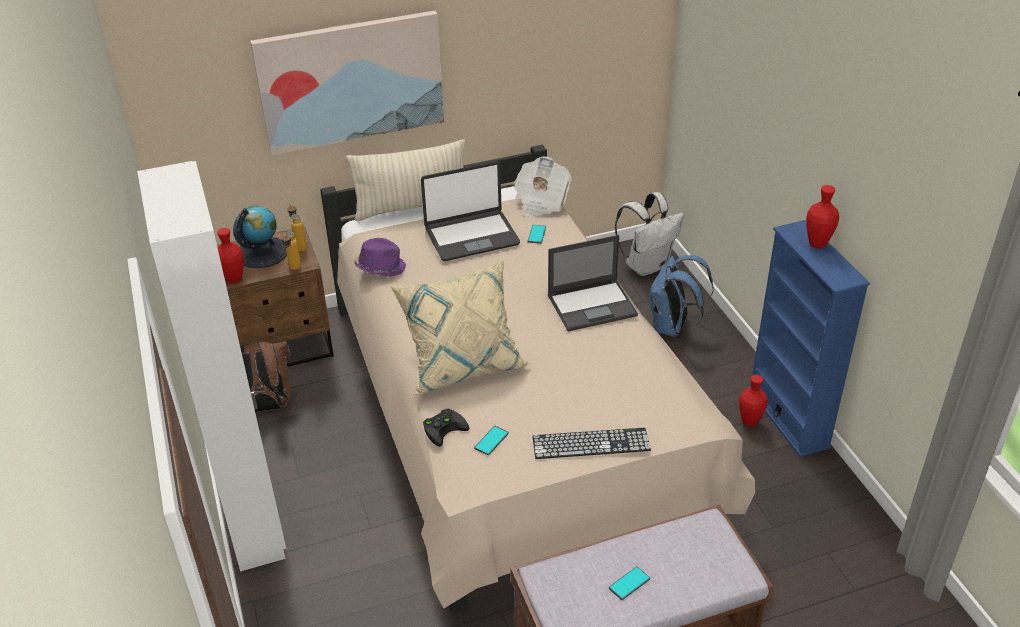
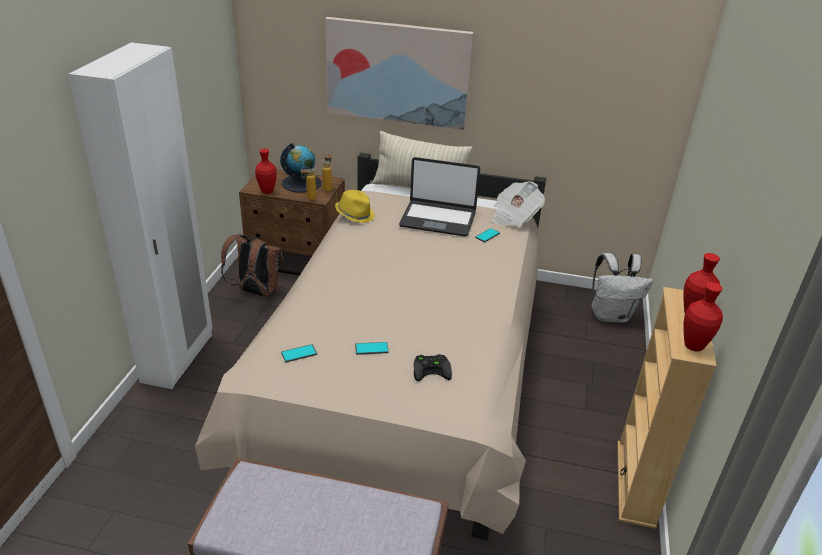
camera: 30 degrees right, 5 degrees down
purple hat [354,238,406,277] -> yellow hat [335,190,375,223]
beige pillow [390,260,530,395] -> none
black game controller [423,409,469,446] -> black game controller moved to [414,354,452,381]
keyboard [532,428,651,459] -> none
laptop [548,235,638,331] -> none
phone [609,566,650,600] -> phone moved to [355,342,389,355]
blue backpack [650,255,714,337] -> none
red vase [739,375,768,427] -> red vase moved to [683,282,723,352]
blue bookcase [748,220,870,457] -> beige bookcase [617,287,717,529]

